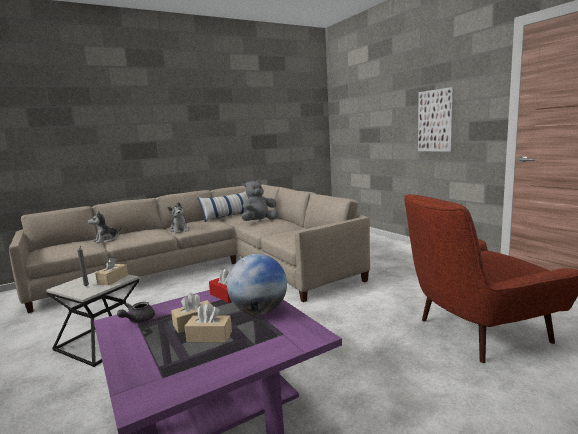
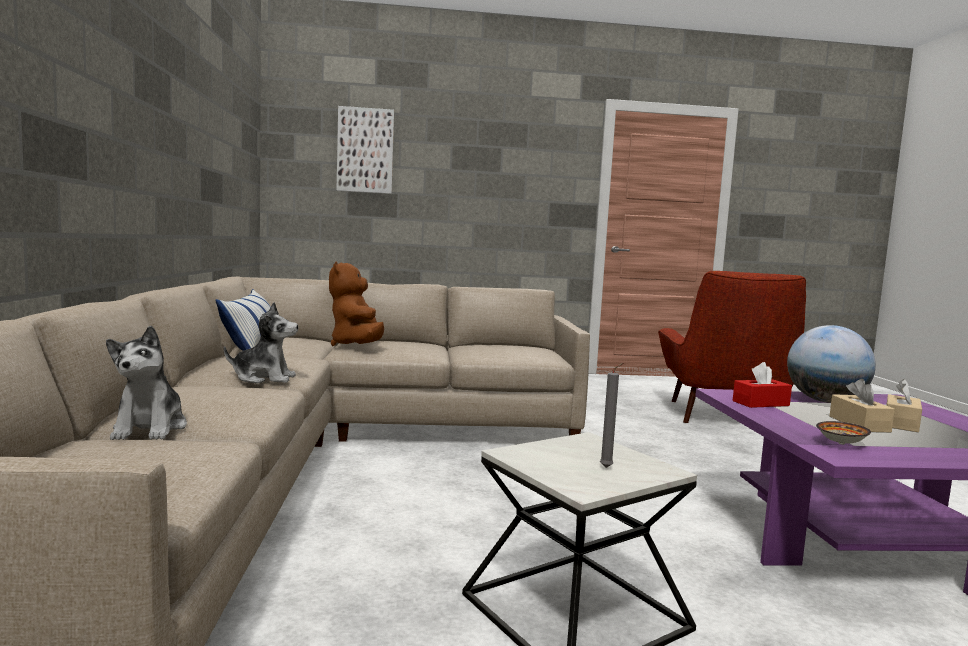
camera: 65 degrees left, 5 degrees down
beige tissue box [95,258,128,285] -> none
grey teapot [117,302,155,323] -> bowl [816,421,871,445]
grey plush toy [242,180,279,221] -> brown plush toy [329,261,384,346]
picture [418,87,454,152] -> picture moved to [336,106,394,194]

